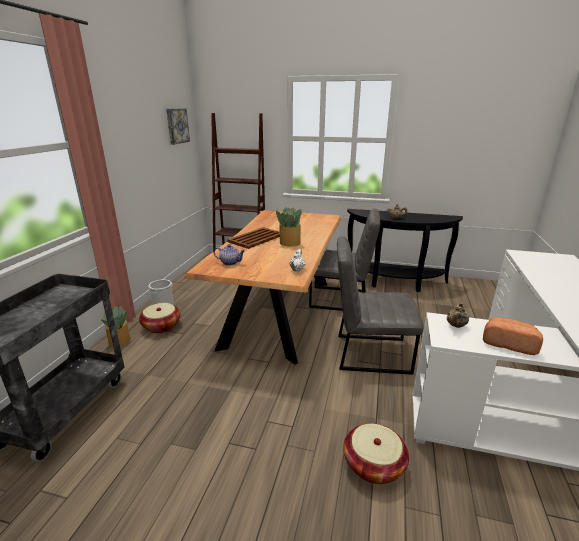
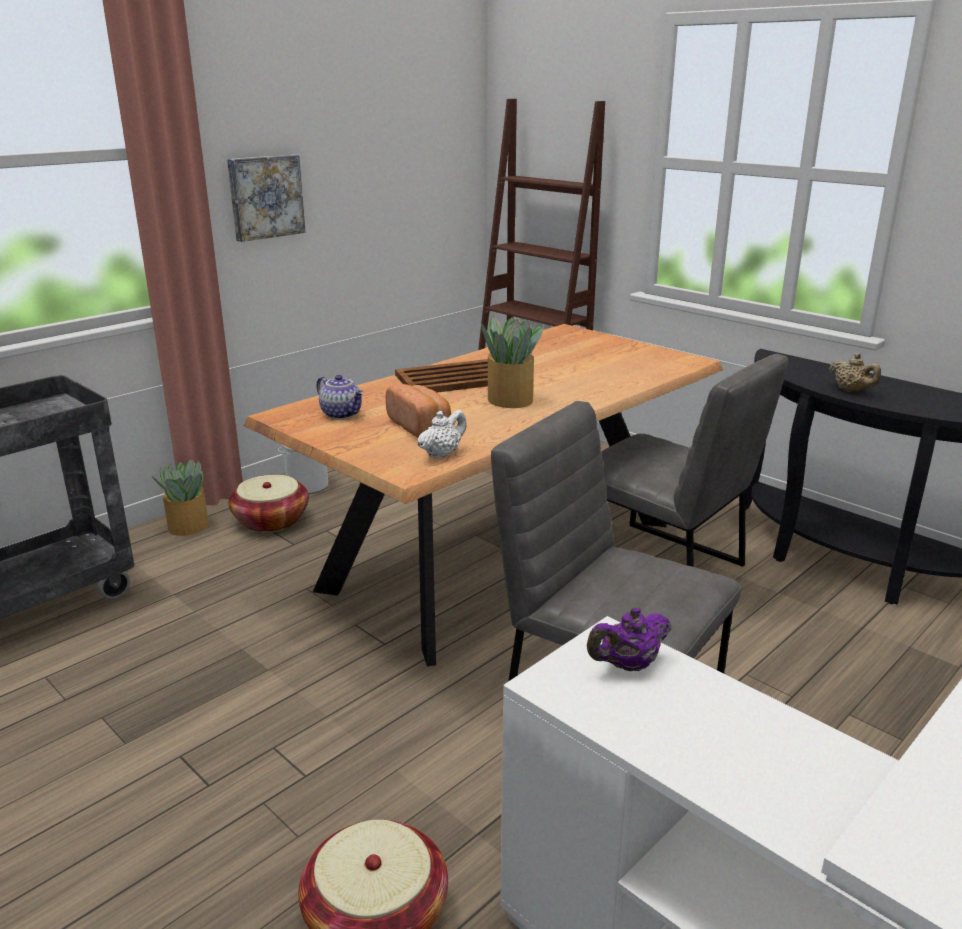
camera: 30 degrees right, 0 degrees up
picture [166,108,190,145] -> picture moved to [227,154,305,242]
beige teapot [447,303,469,328] -> purple teapot [587,608,671,671]
bread [483,317,543,355] -> bread moved to [385,384,451,438]

